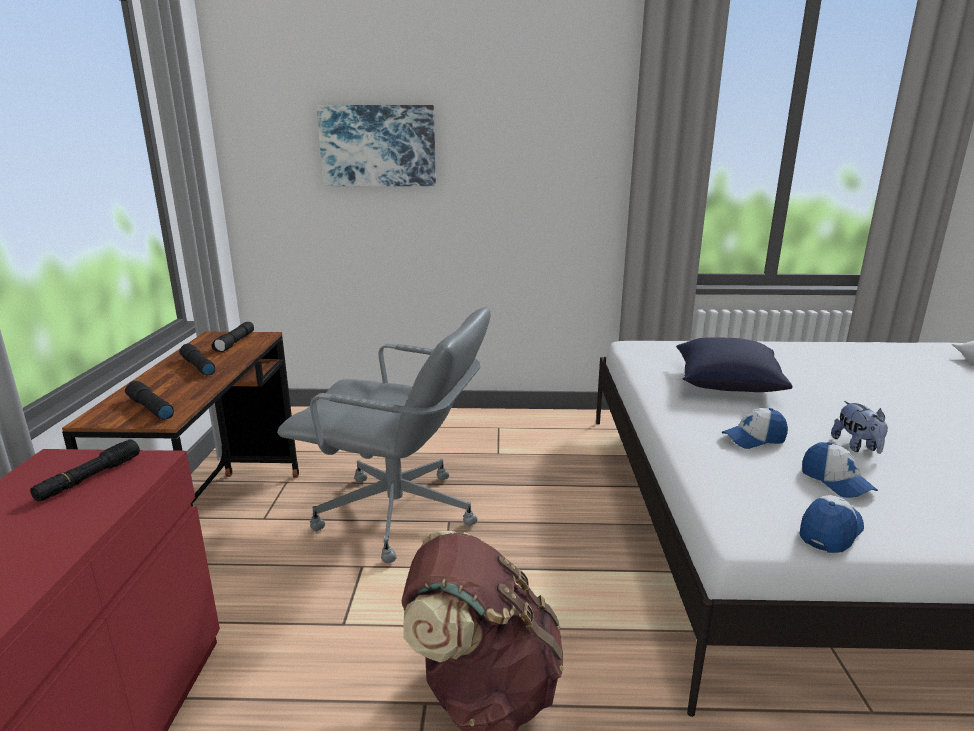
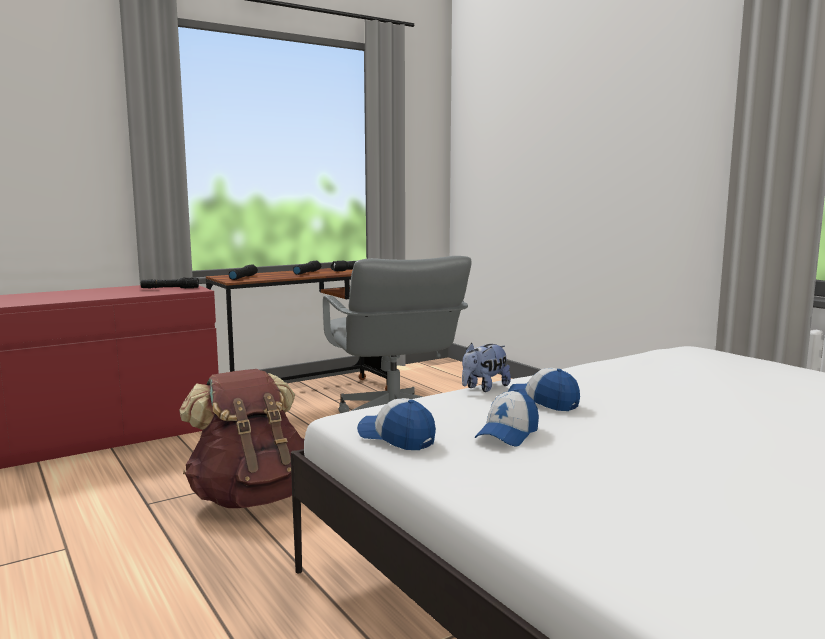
camera: 55 degrees right, 10 degrees down
picture [316,105,436,186] -> none
blue pillow [676,337,792,392] -> none
cap [799,495,864,553] -> cap turned 150 degrees counterclockwise [357,398,436,450]
plush toy [831,401,888,454] -> plush toy moved to [462,342,511,392]

